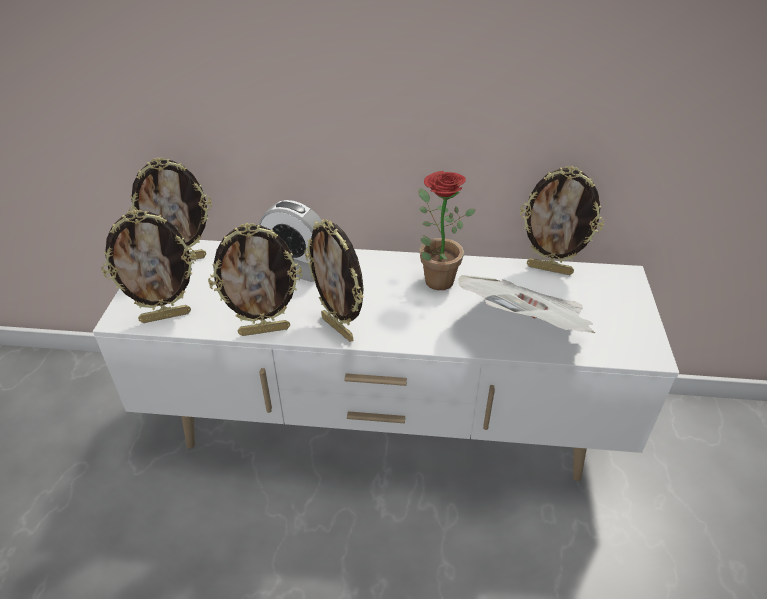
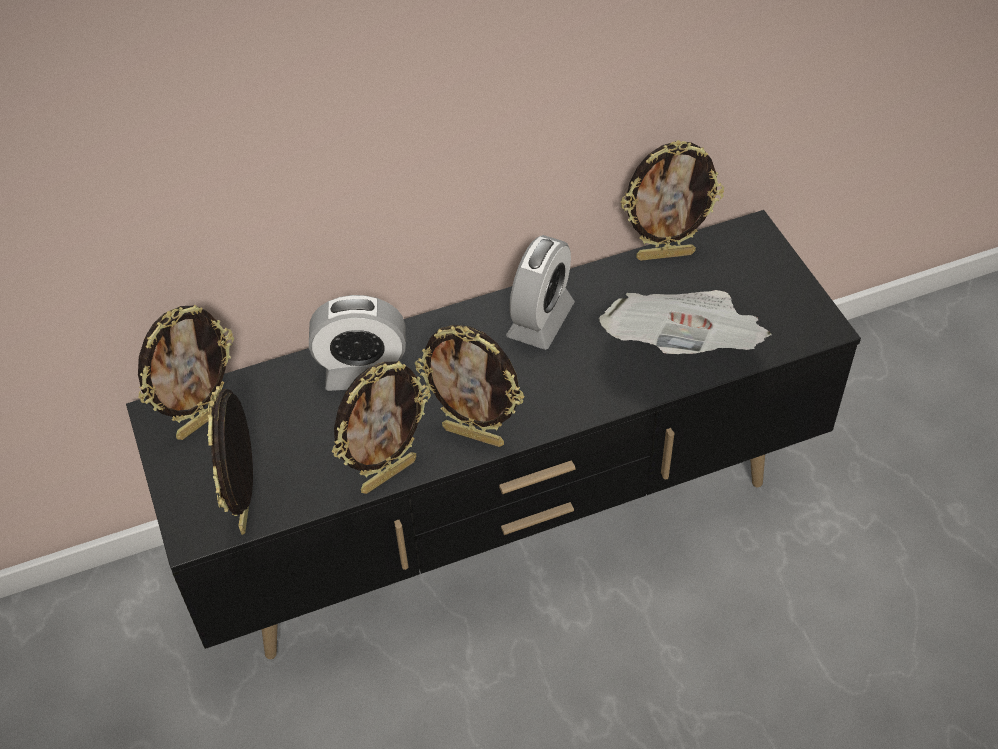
camera: 25 degrees left, 10 degrees up
white tv stand [93,240,679,481] -> black tv stand [126,210,861,659]
picture frame [101,210,197,323] -> picture frame turned 135 degrees clockwise [207,386,253,535]
potted plant [419,171,476,290] -> alarm clock [506,235,575,350]

